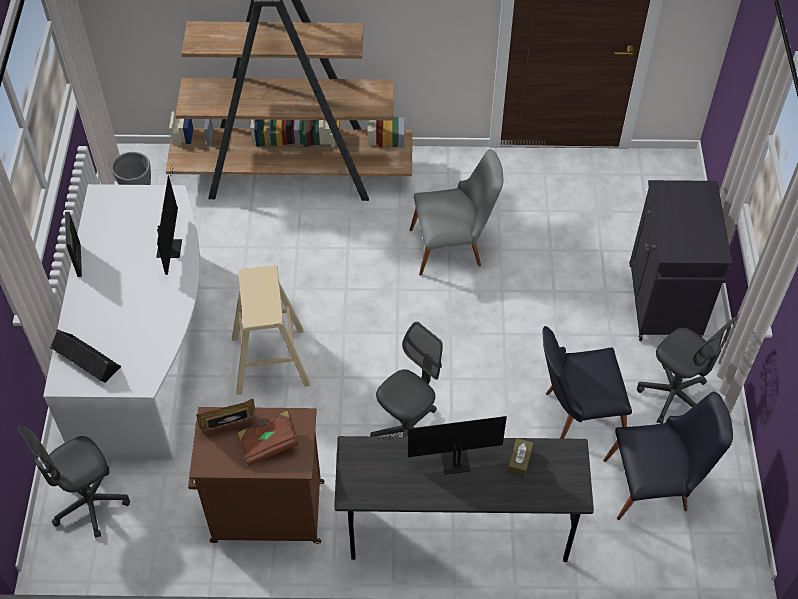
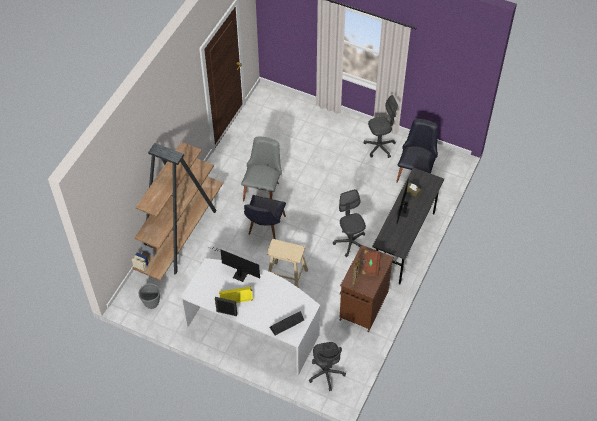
camera: 65 degrees left, 0 degrees up
black chair [543,326,632,439] -> black chair moved to [244,195,286,239]
black cabinet [629,180,732,341] -> none
none -> yellow speaker [219,286,253,303]

